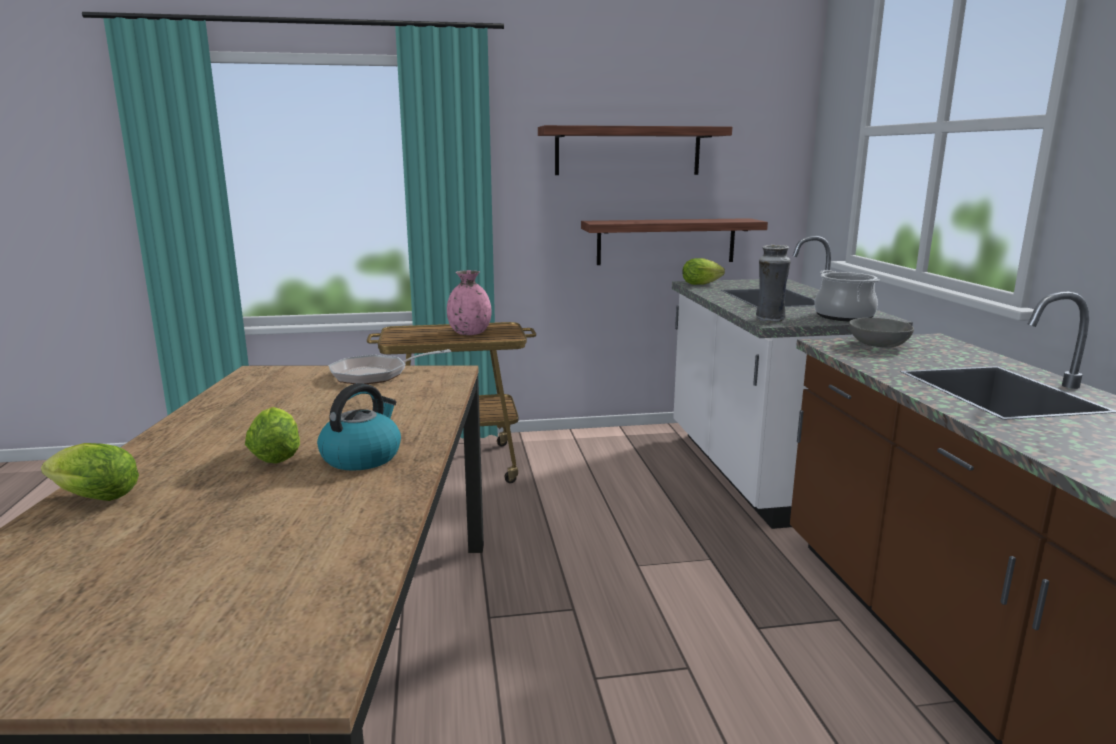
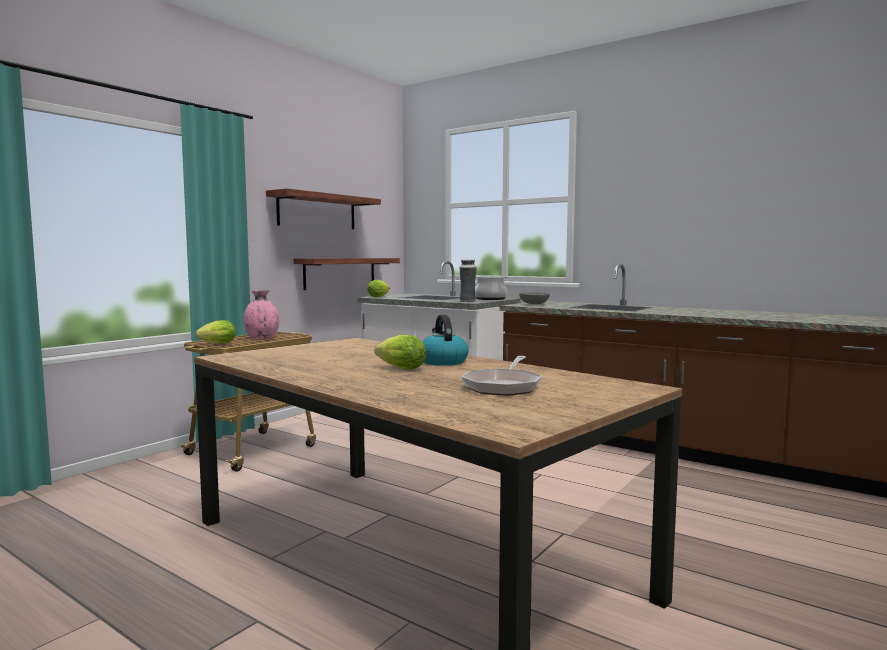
camera: 45 degrees left, 10 degrees down
lettuce [41,443,139,501] -> lettuce moved to [195,320,236,344]
frying pan [328,349,451,384] -> frying pan moved to [461,356,542,396]

